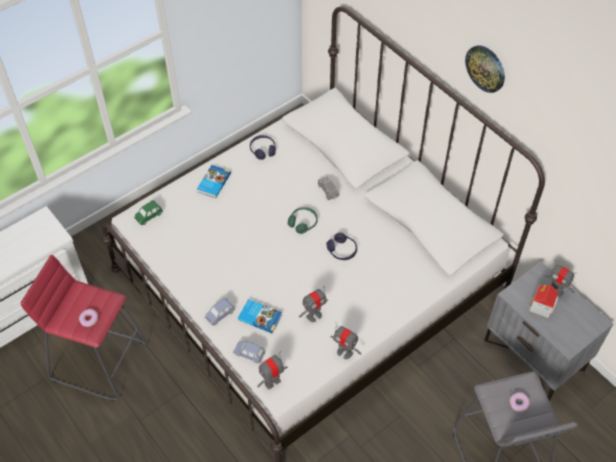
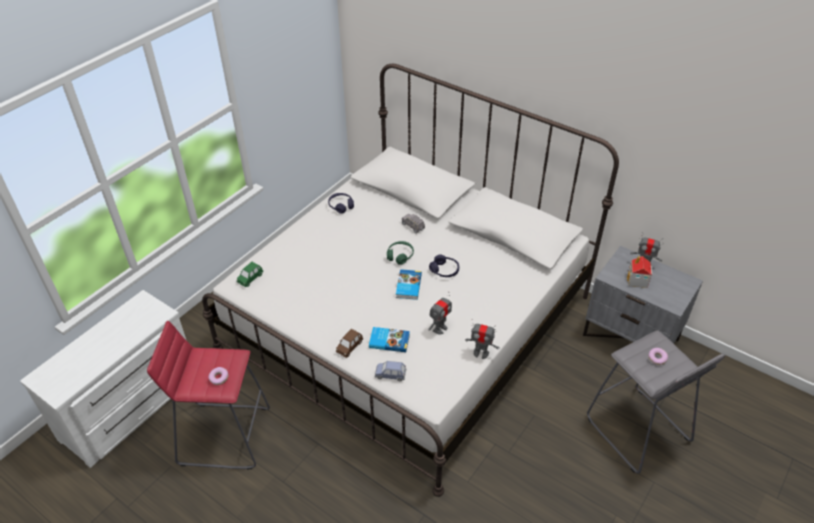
camera: 15 degrees left, 10 degrees down
book [197,165,231,198] -> book moved to [396,269,422,300]
blue toy car [205,298,235,326] -> brown toy car [336,329,363,358]
toy robot [257,351,288,390] -> none
wall clock [465,45,505,93] -> none

